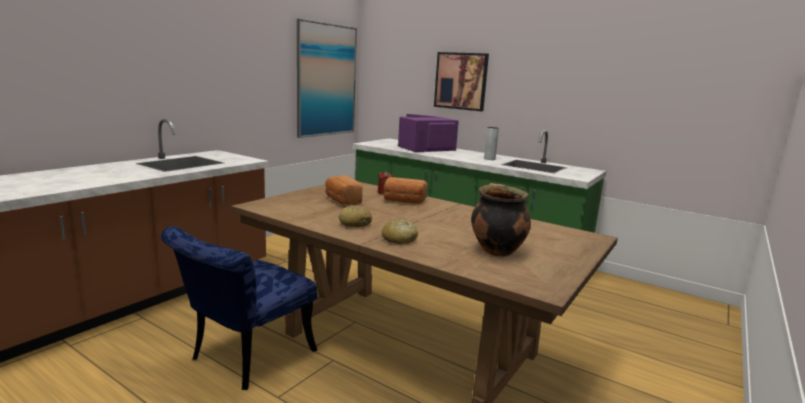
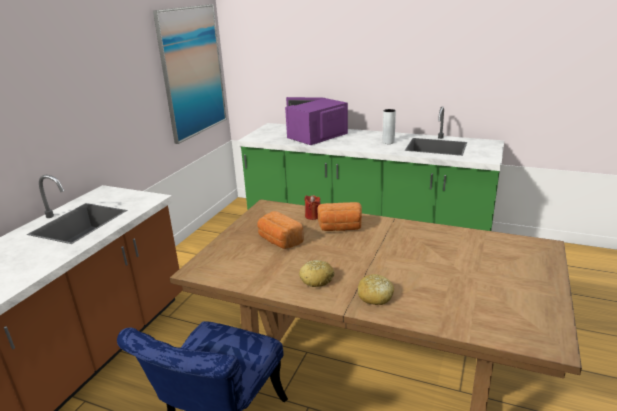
camera: 10 degrees left, 10 degrees up
picture [434,52,489,111] -> none
cooking pot [471,183,531,257] -> none

